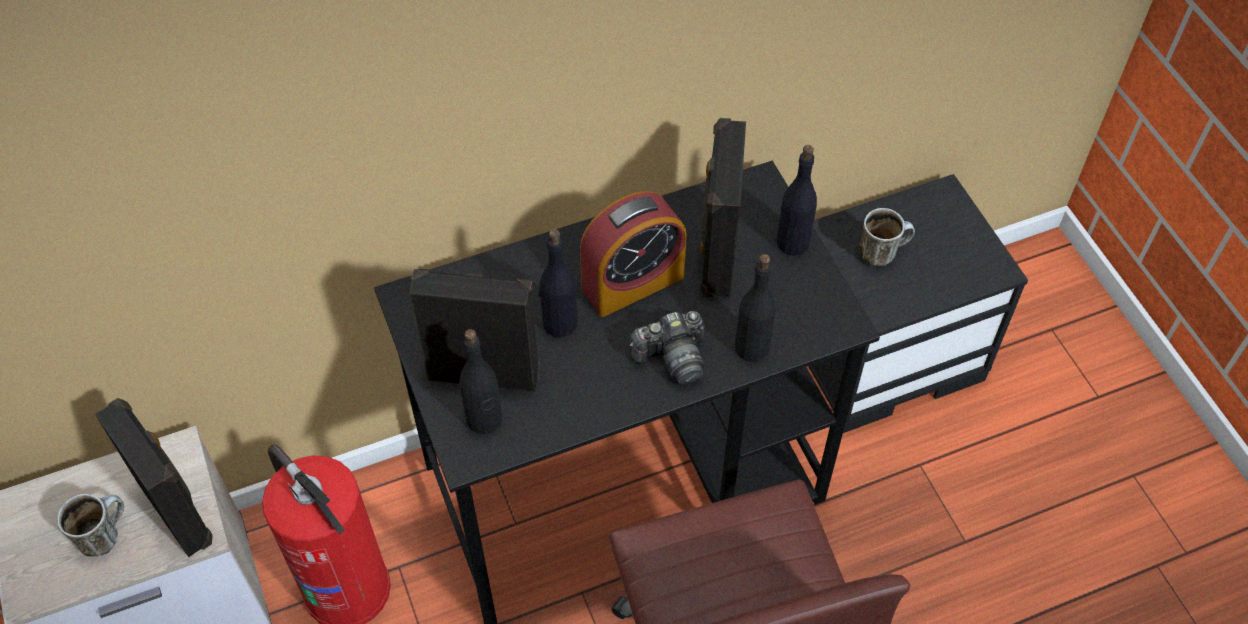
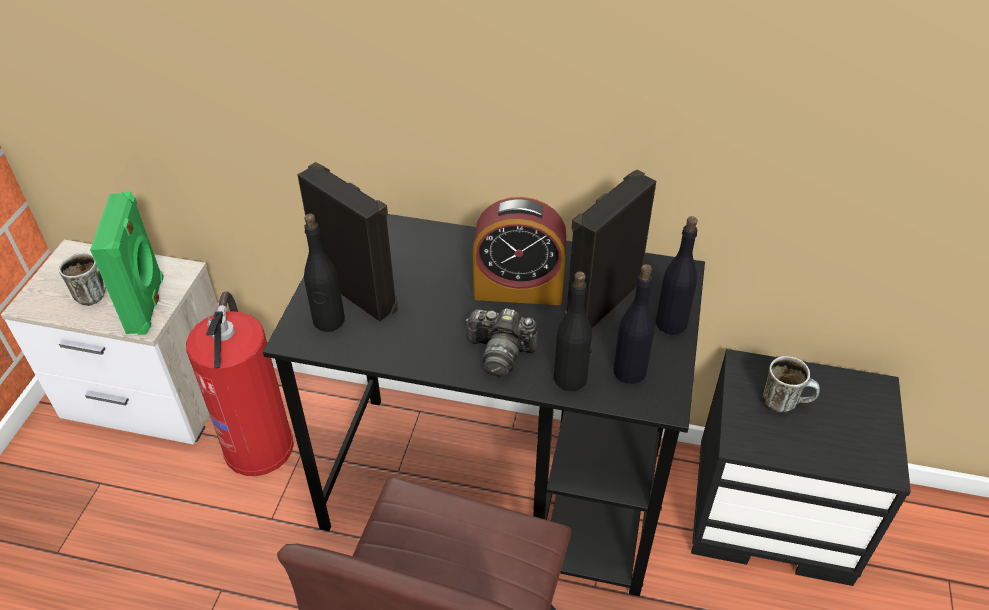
camera: 35 degrees right, 10 degrees down
black speaker [95,398,213,557] -> green speaker [90,191,164,335]
black bottle [539,229,578,338] -> black bottle moved to [613,264,655,384]

